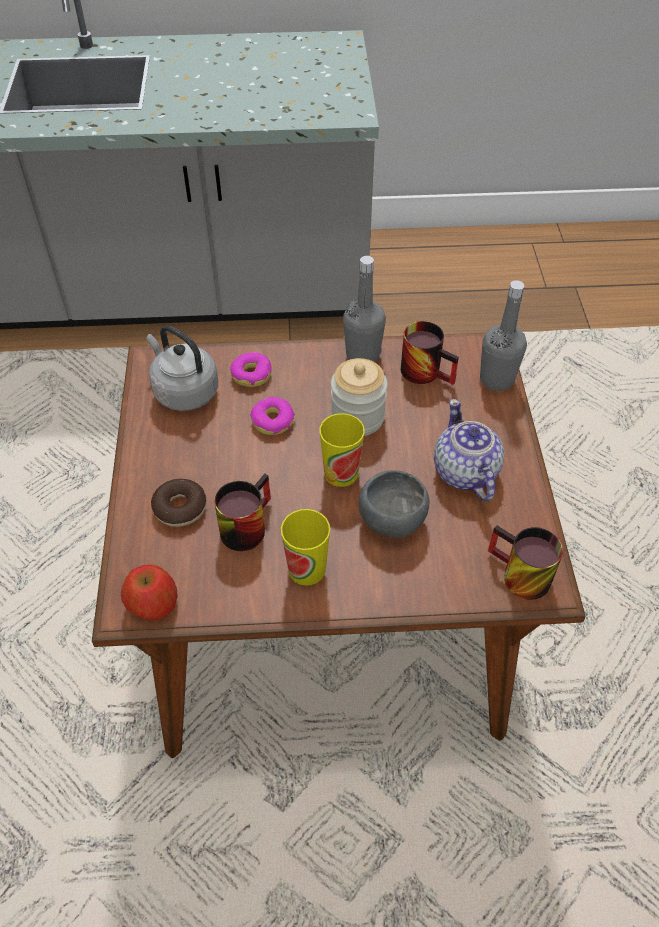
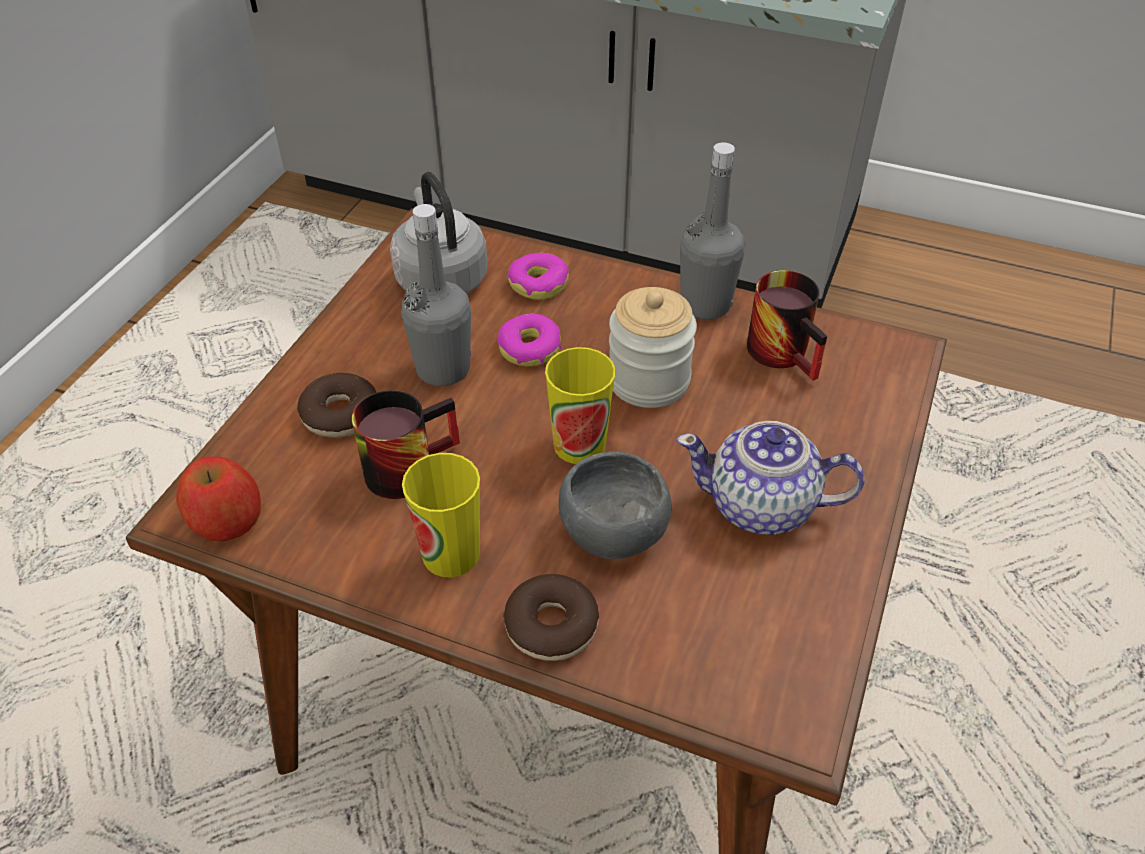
camera: 25 degrees right, 5 degrees down
teapot [434,399,505,502] -> teapot turned 90 degrees counterclockwise [677,421,865,535]
grey bottle [480,280,527,391] -> grey bottle moved to [401,204,471,386]
mug [488,525,563,600] -> none
none -> donut [503,574,599,661]

